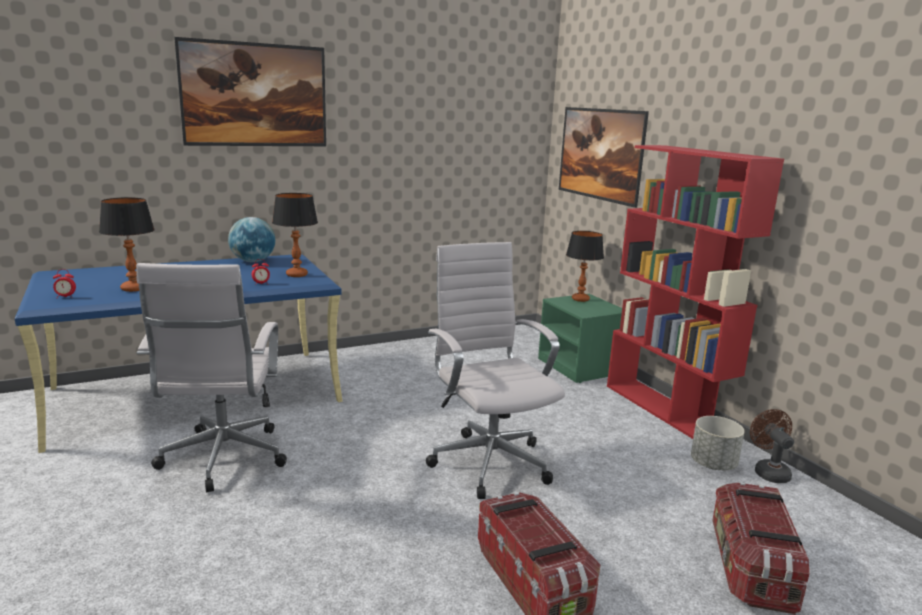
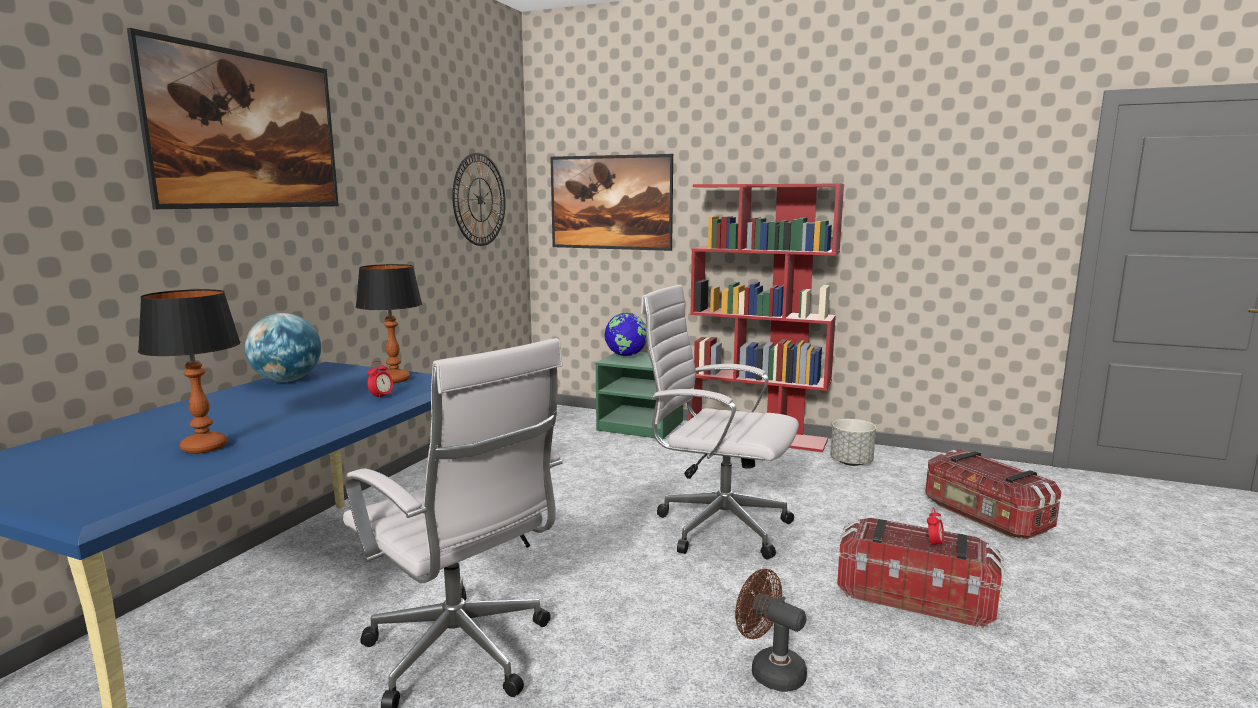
camera: 40 degrees left, 5 degrees down
alarm clock [53,269,76,298] -> alarm clock moved to [927,508,944,550]
table lamp [566,231,604,302] -> globe [604,313,647,356]
brown fan [750,409,794,483] -> brown fan moved to [735,569,807,692]
none -> wall clock [452,153,506,246]

